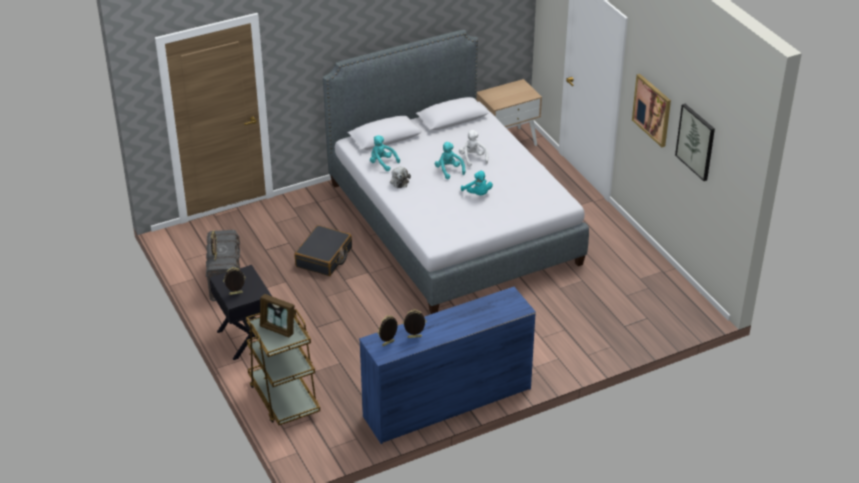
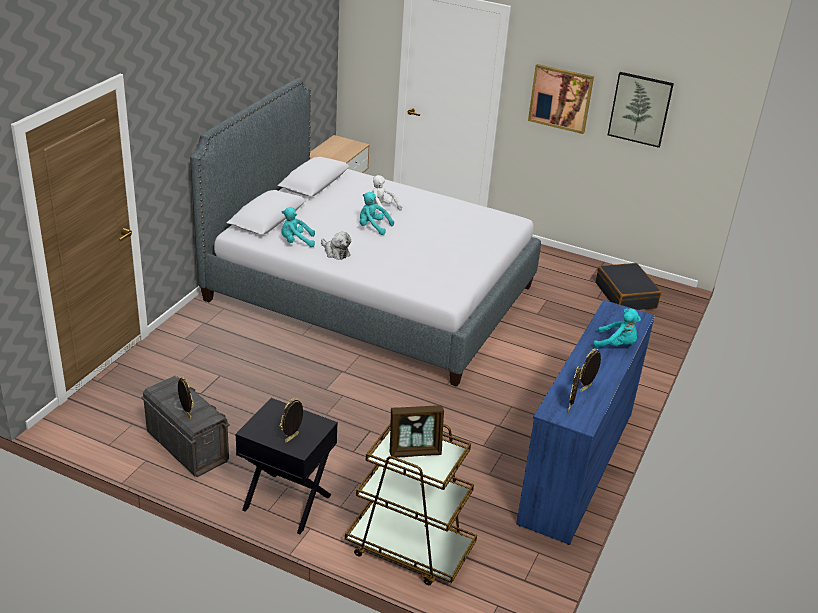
camera: 40 degrees left, 5 degrees down
black suitcase [295,225,352,276] -> black suitcase moved to [596,263,661,310]
turquoise plush toy [461,170,493,195] -> turquoise plush toy moved to [593,308,641,348]

